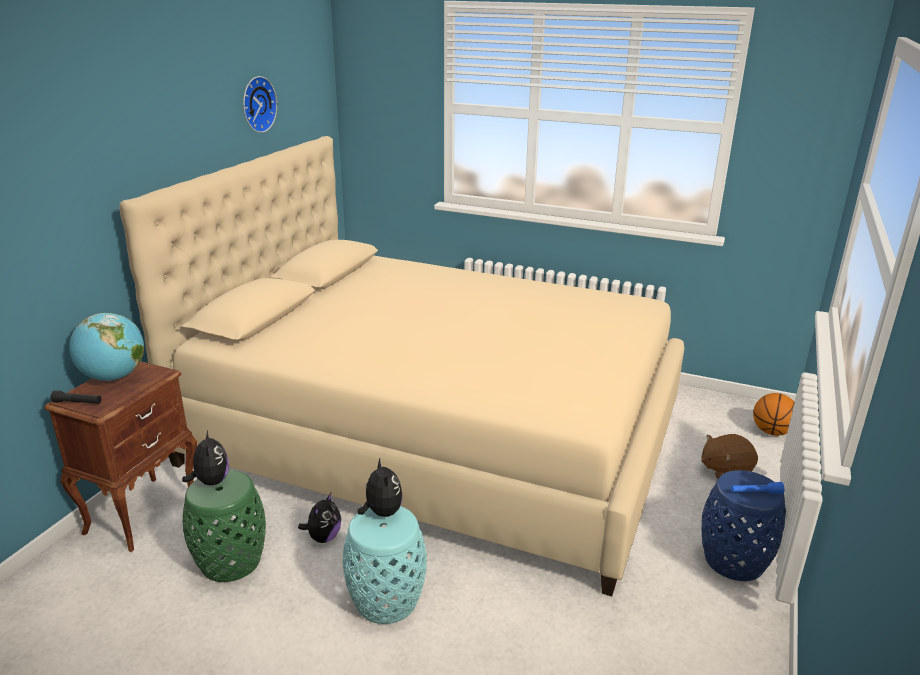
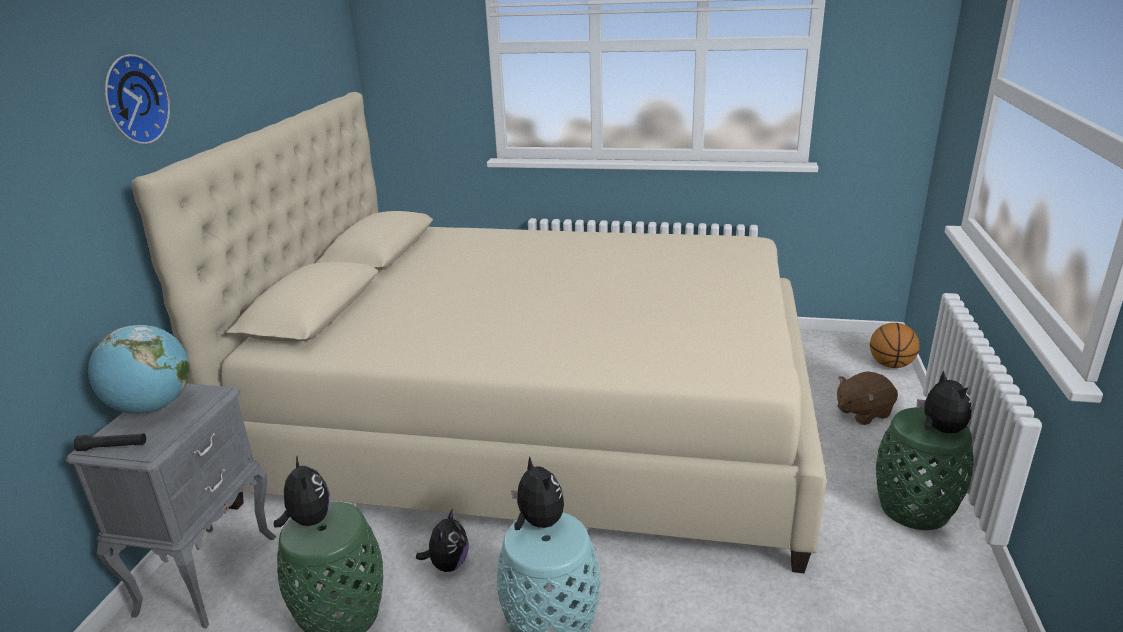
camera: 10 degrees left, 0 degrees up
brown nightstand [44,361,197,553] -> grey nightstand [66,383,276,629]
wall clock [243,76,277,133] -> wall clock moved to [105,54,170,144]
blue stool [701,470,786,581] -> green stool [876,407,973,530]
blue flashlight [731,482,785,494] -> plush toy [917,370,972,433]

